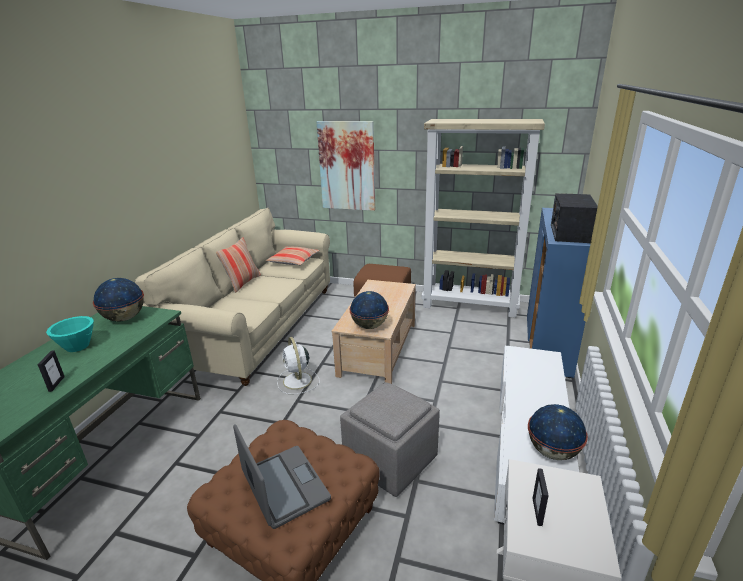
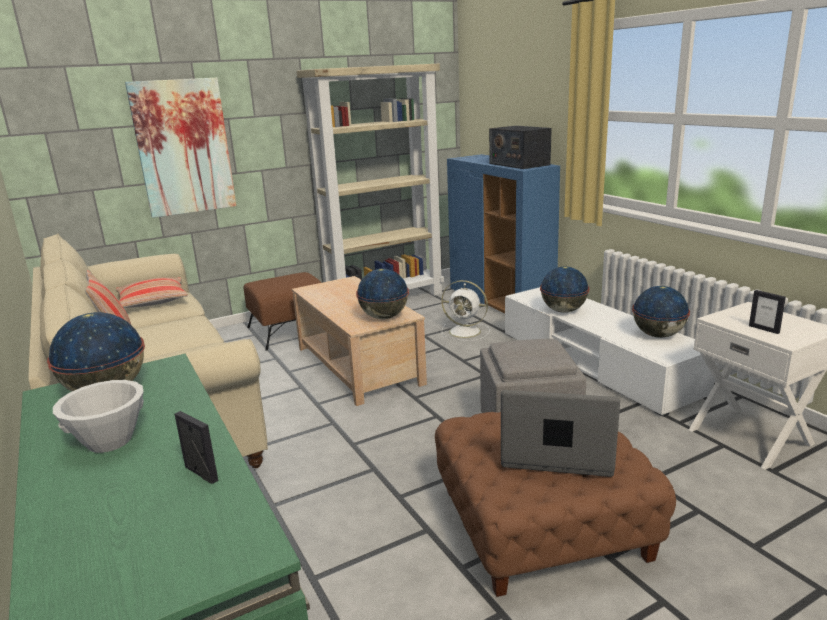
camera: 45 degrees left, 5 degrees down
turquoise bowl [46,316,94,352] -> white bowl [53,380,144,453]
white fan [277,337,320,394] -> white fan moved to [441,280,490,341]
none -> globe [540,266,589,313]

